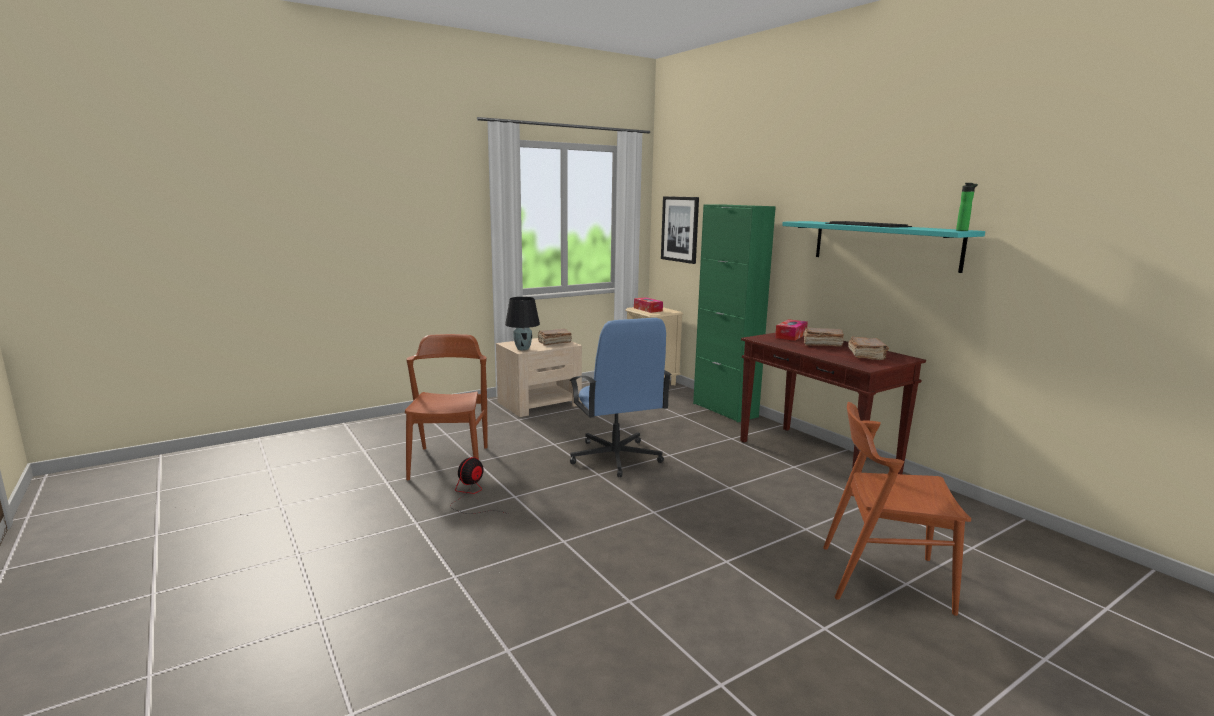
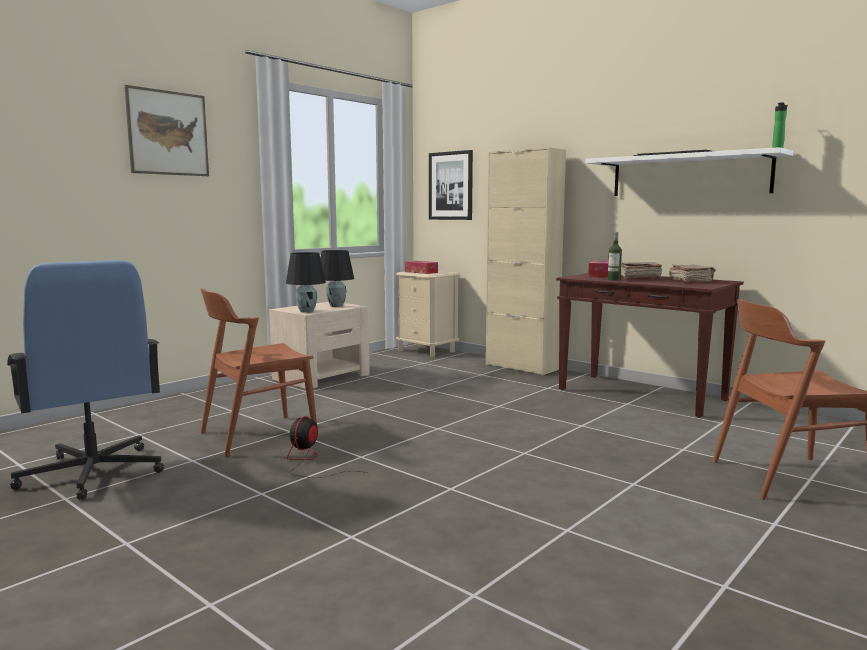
camera: 15 degrees left, 5 degrees down
brown chair [405,334,487,480] -> brown chair turned 105 degrees counterclockwise [200,288,318,457]
brown book [537,329,572,346] -> black table lamp [320,250,354,307]
blue office chair [569,318,672,477] -> blue office chair moved to [7,260,164,500]
green cabinet [693,205,776,422] -> beige cabinet [486,147,566,375]
turquoise shelf [782,221,985,273] -> white shelf [585,147,794,196]
none -> picture [124,85,209,176]
none -> bottle [608,232,622,281]

